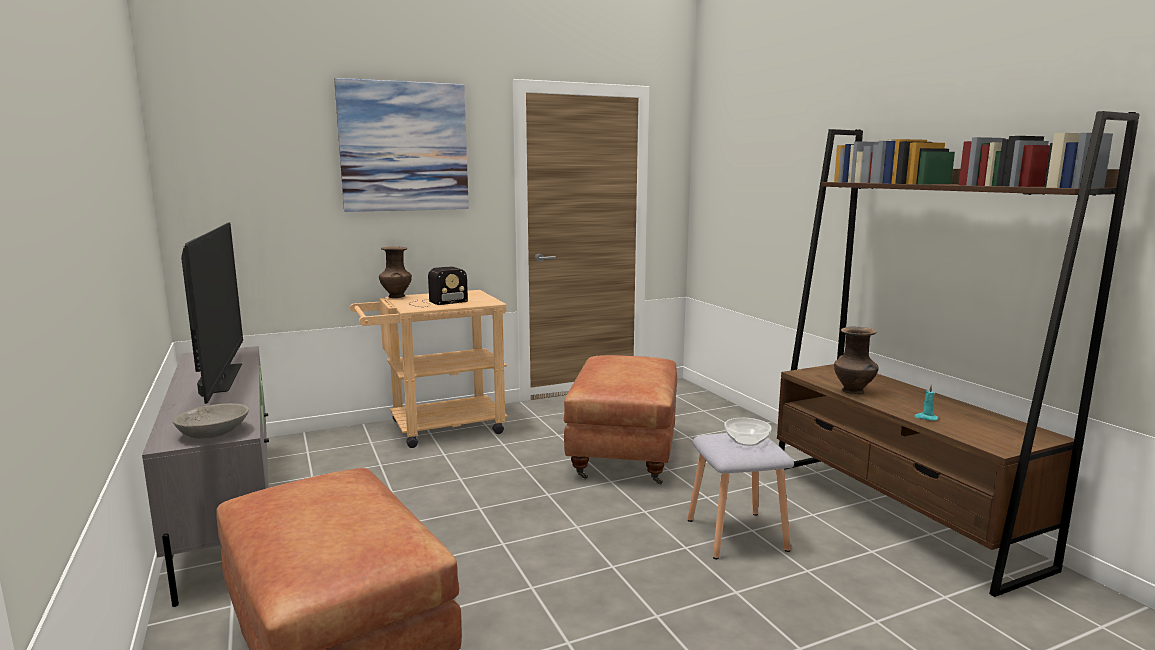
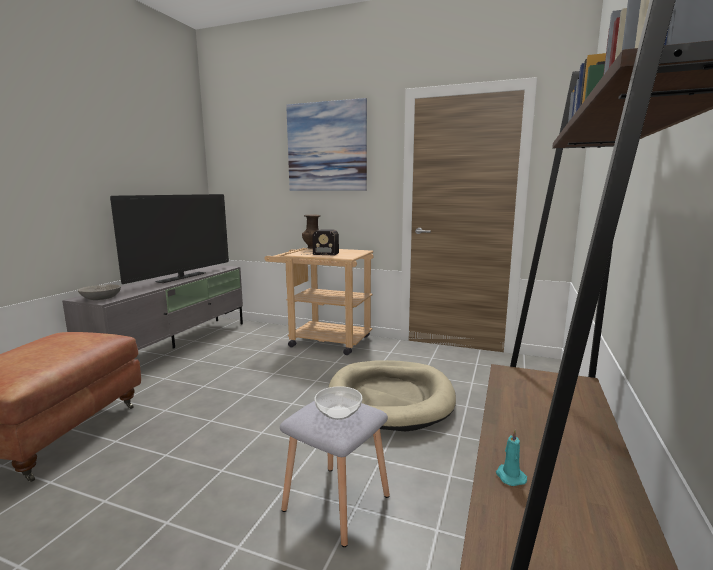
camera: 45 degrees right, 0 degrees up
brown ottoman [564,355,677,485] -> beige dog bed [328,360,456,432]
brown vase [834,327,879,395] -> none

